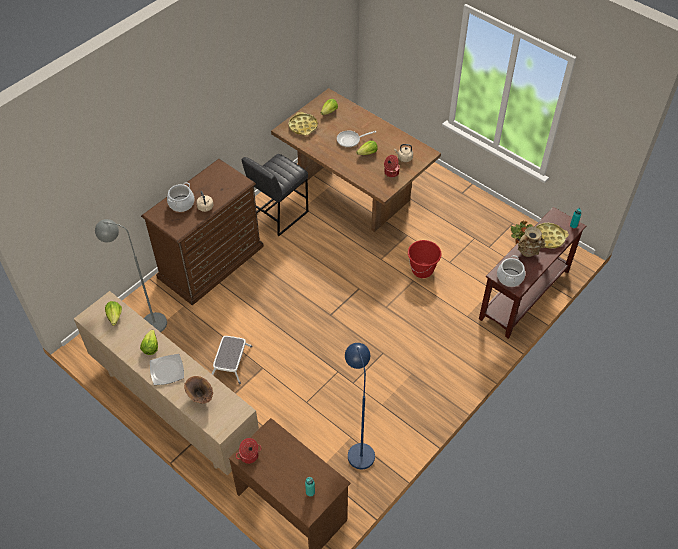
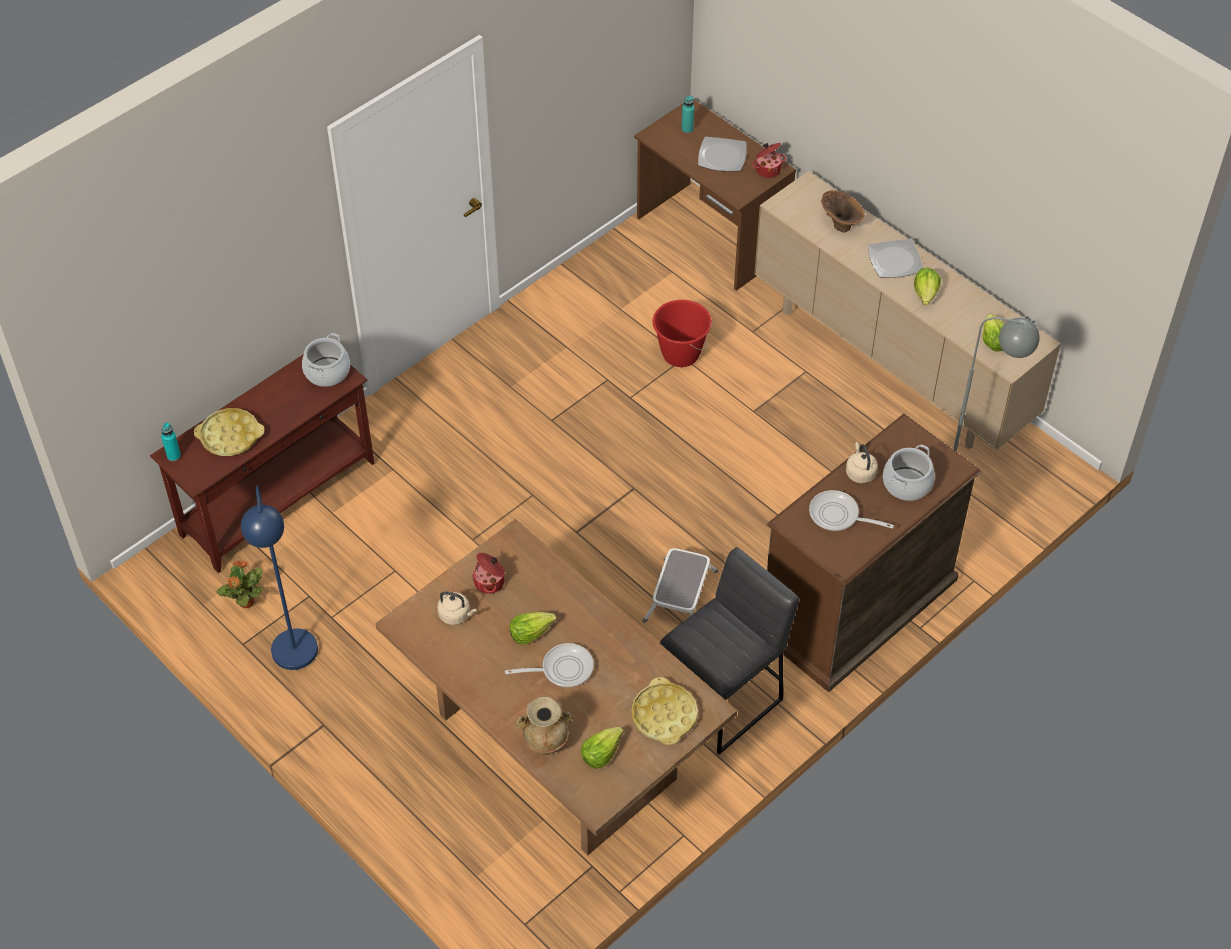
camera: 175 degrees left, 0 degrees up
grey step ladder [211,336,253,384] -> grey step ladder moved to [642,548,719,623]
blue floor lamp [345,343,375,469] -> blue floor lamp moved to [241,485,318,670]
red bucket [408,240,442,278] -> red bucket moved to [653,300,712,367]
beige vase [518,226,545,257] -> beige vase moved to [516,697,573,755]
none -> plate [698,137,747,172]
none -> frying pan [809,490,894,531]

